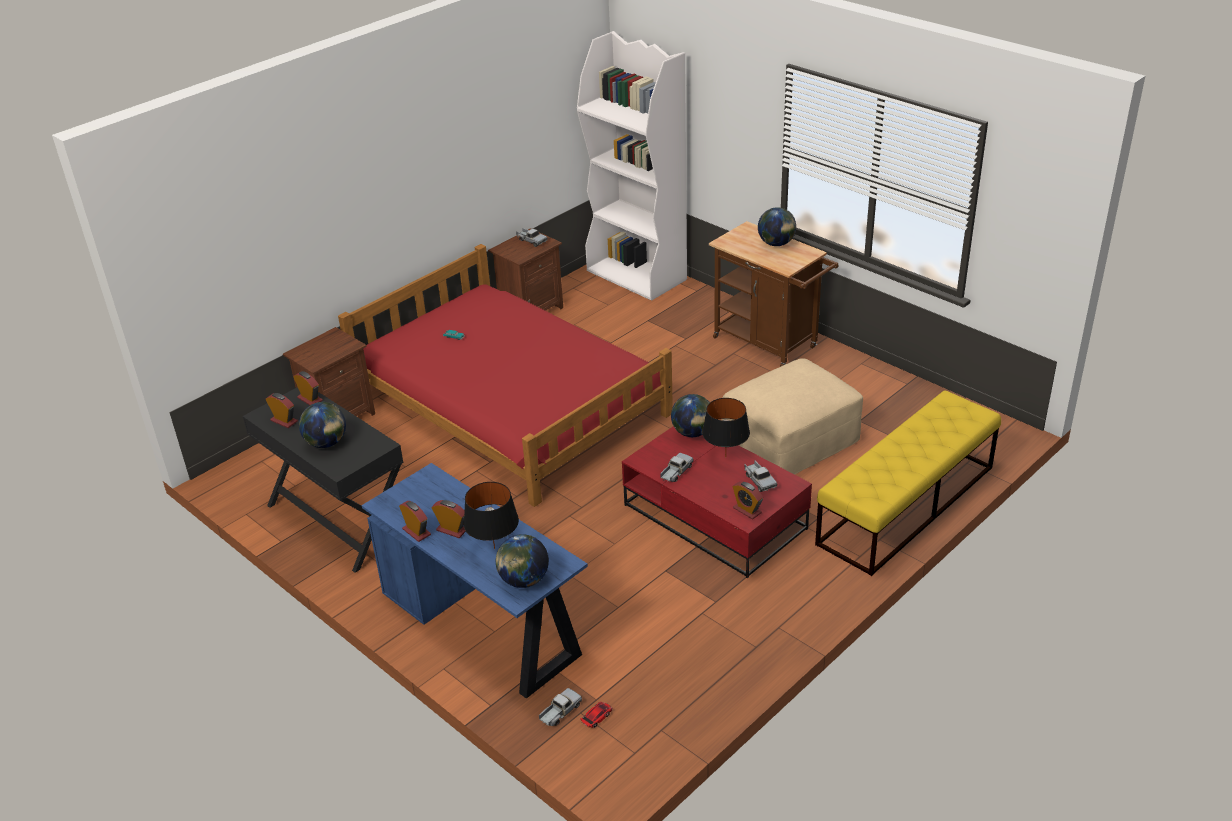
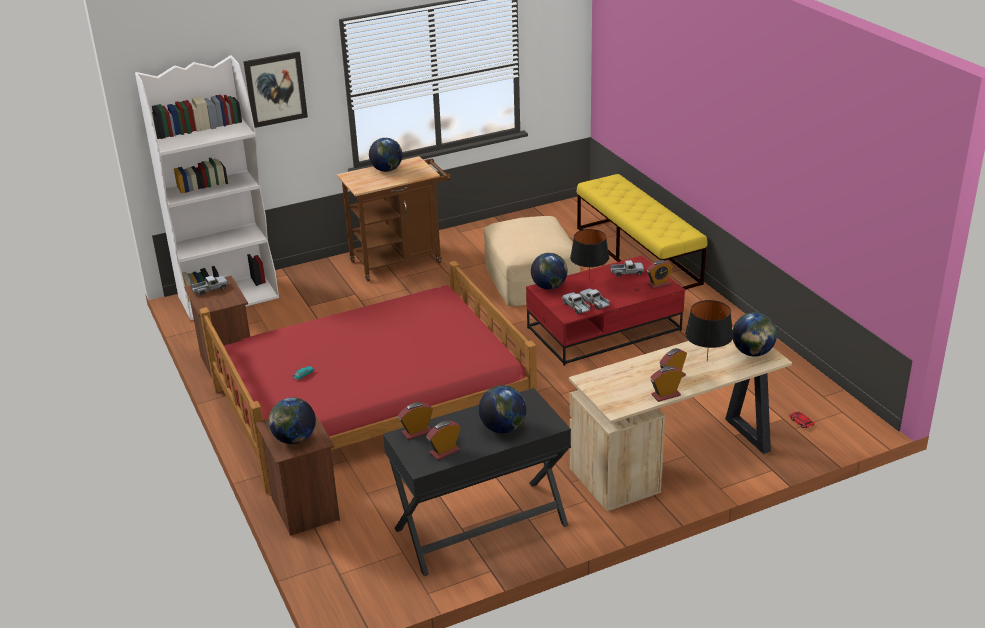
camera: 70 degrees left, 5 degrees down
blue desk [362,463,588,699] -> beige desk [569,328,792,511]
toy truck [539,688,582,726] -> toy truck moved to [562,292,590,314]
none -> picture [243,51,308,128]
none -> globe [269,397,316,444]

